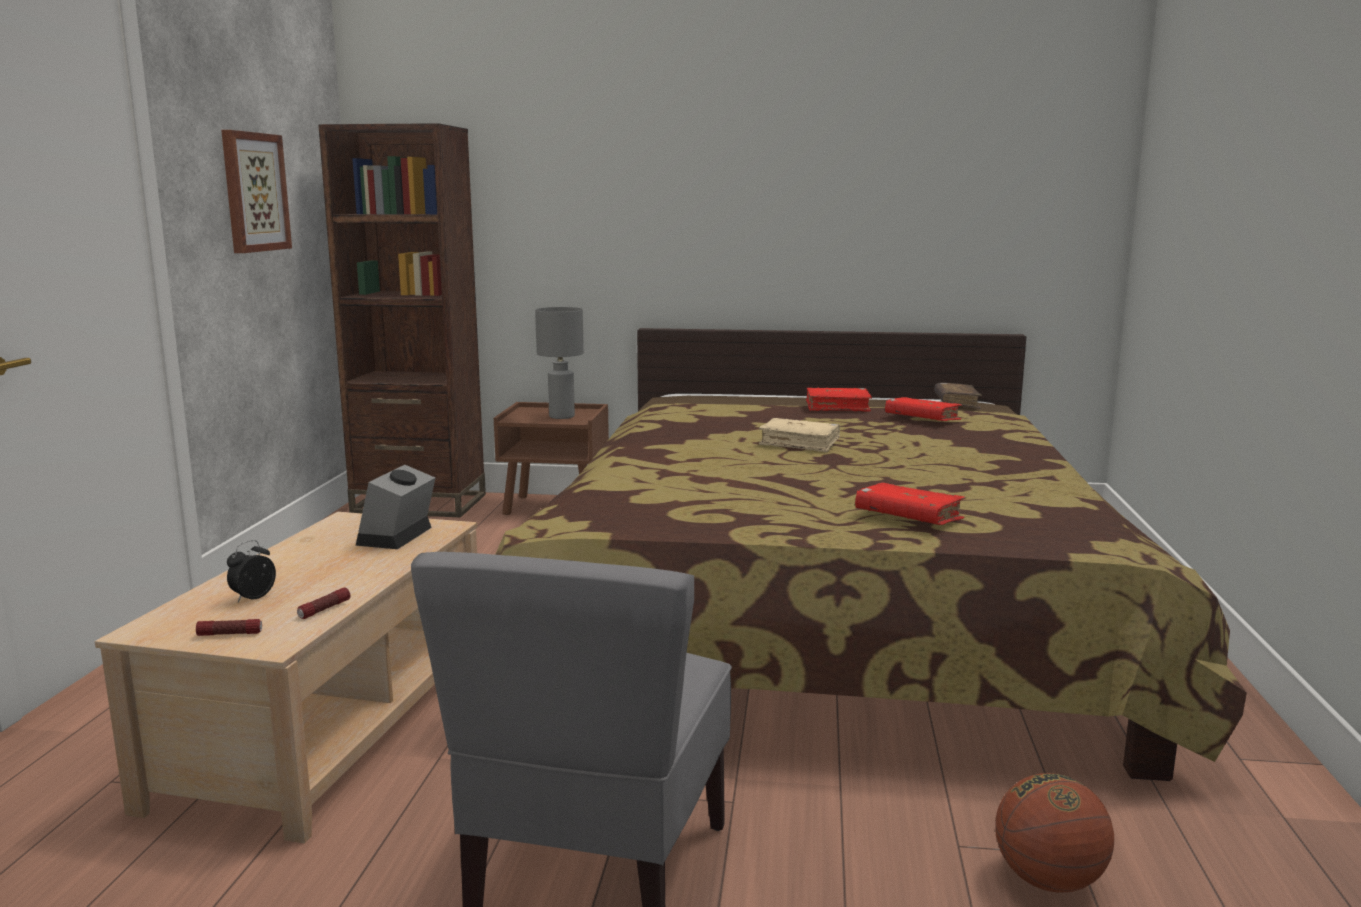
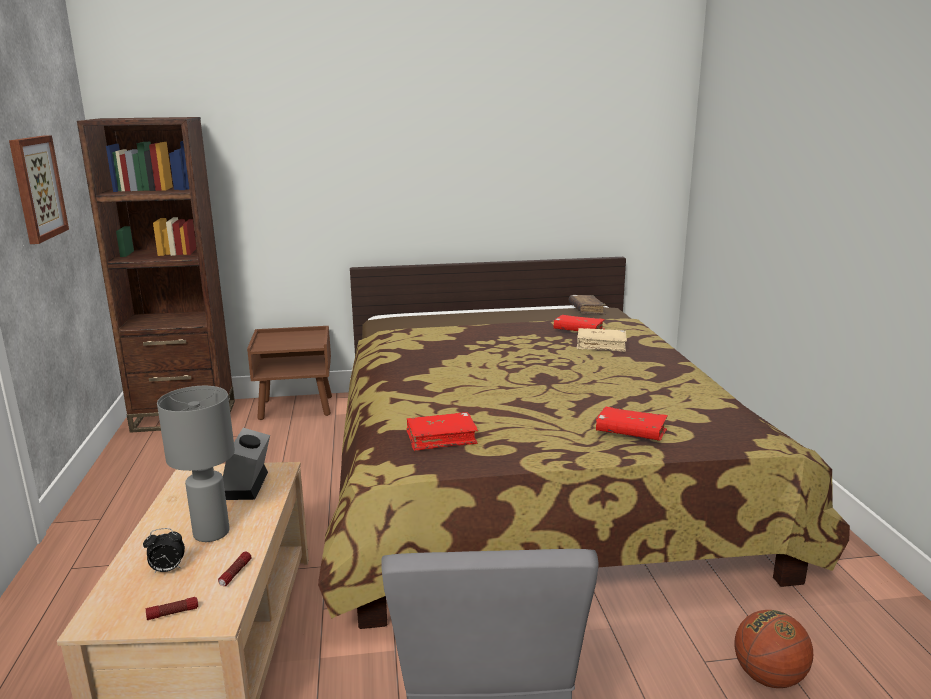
camera: 15 degrees left, 5 degrees up
alarm clock [227,540,276,602] -> alarm clock turned 120 degrees counterclockwise [143,528,185,572]
grey table lamp [535,307,584,419] -> grey table lamp moved to [157,386,235,542]
beige book [759,418,840,453] -> beige book moved to [577,328,627,352]
red book [806,388,872,412] -> red book moved to [406,412,478,451]

